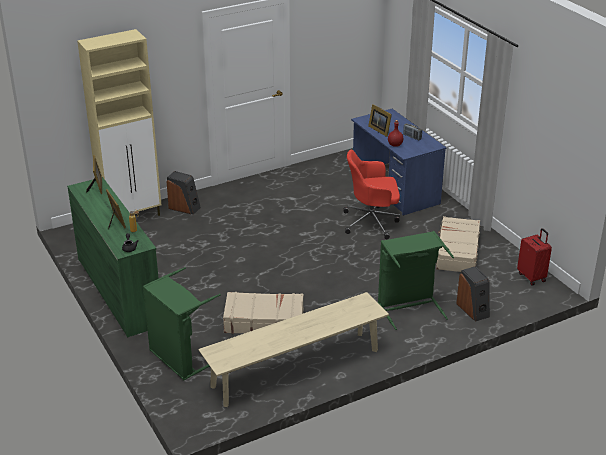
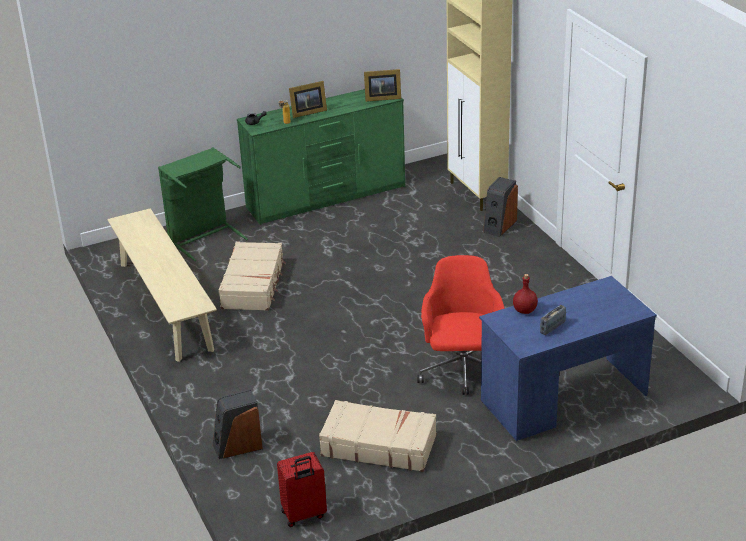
camera: 95 degrees right, 0 degrees up
picture frame [368,104,392,137] -> none
green laundry basket [378,231,454,330] -> none

